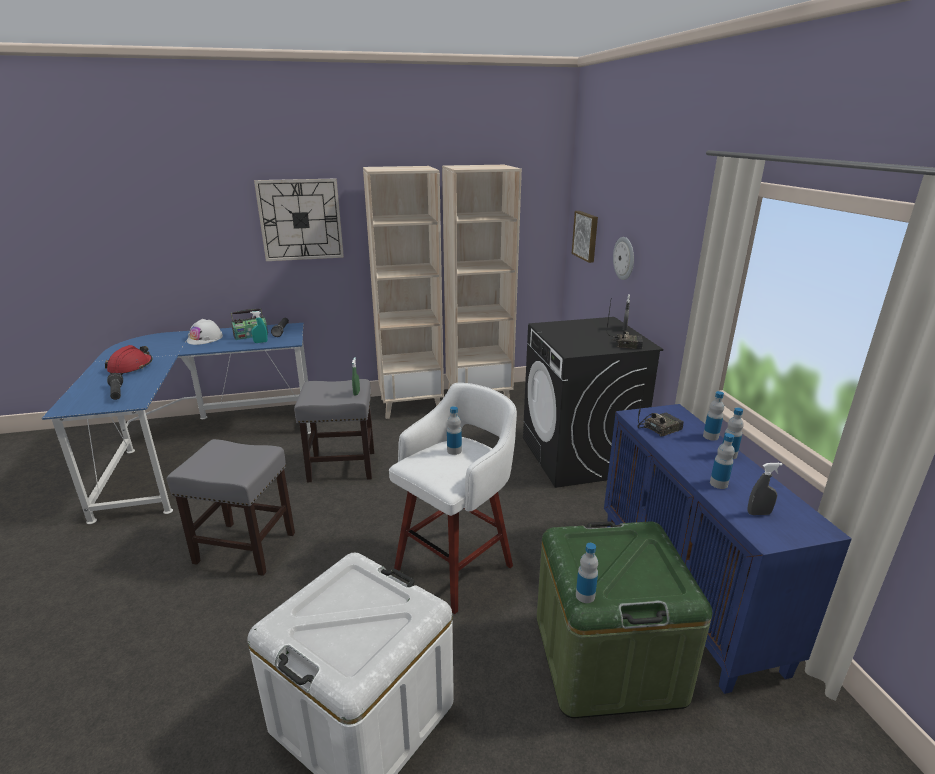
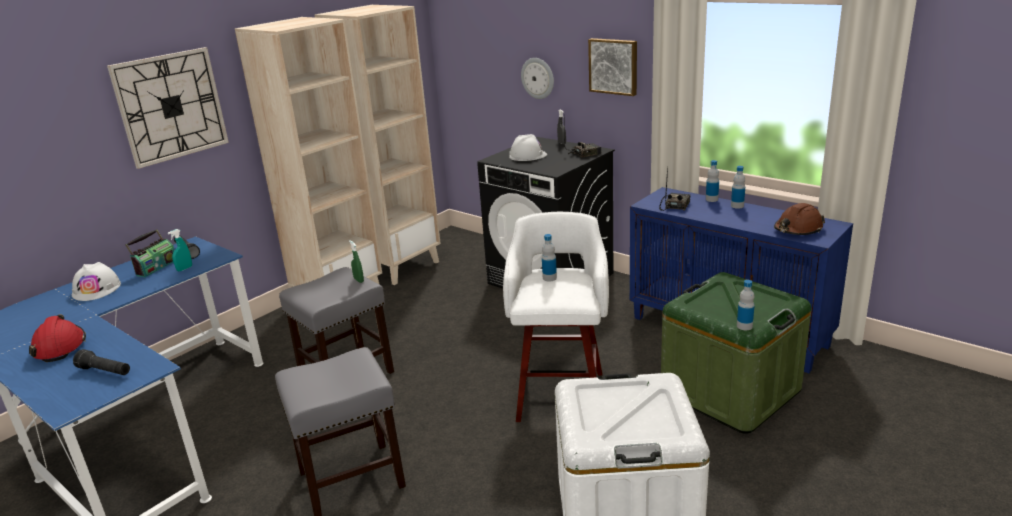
camera: 35 degrees left, 0 degrees up
picture [572,211,598,263] -> picture moved to [588,38,637,96]
bottle [710,433,735,489] -> none
grey spray bottle [748,463,783,515] -> brown hard hat [774,203,825,235]
none -> white hard hat [509,134,547,161]

